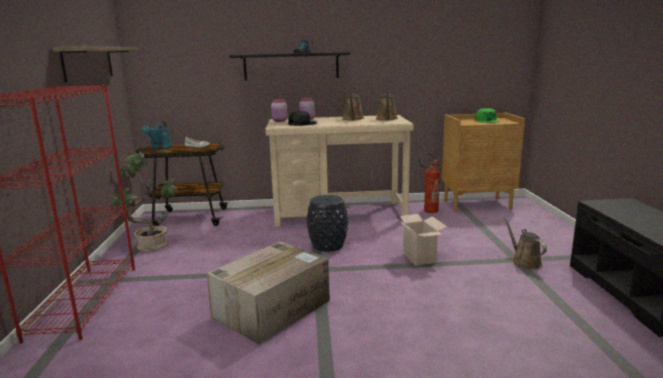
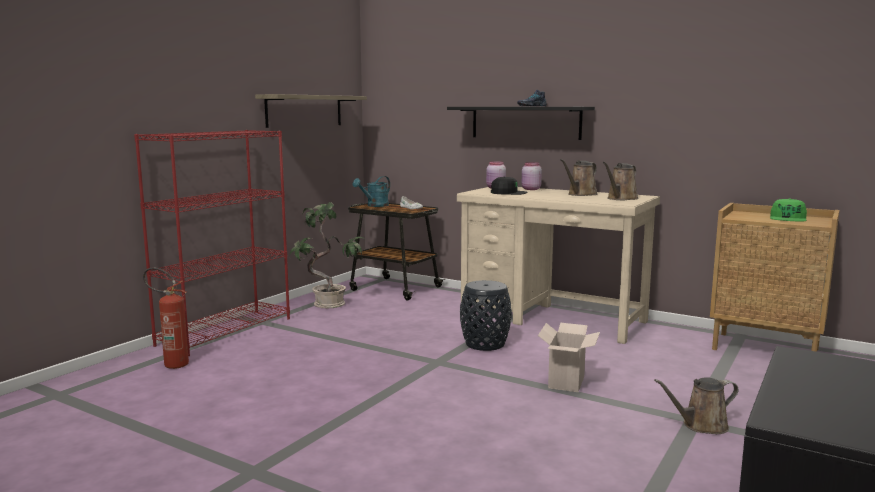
camera: 35 degrees right, 5 degrees down
cardboard box [206,241,330,345] -> none
fire extinguisher [419,153,442,213] -> fire extinguisher moved to [143,268,189,369]
brown watering can [504,217,547,269] -> brown watering can turned 120 degrees counterclockwise [654,377,739,434]

